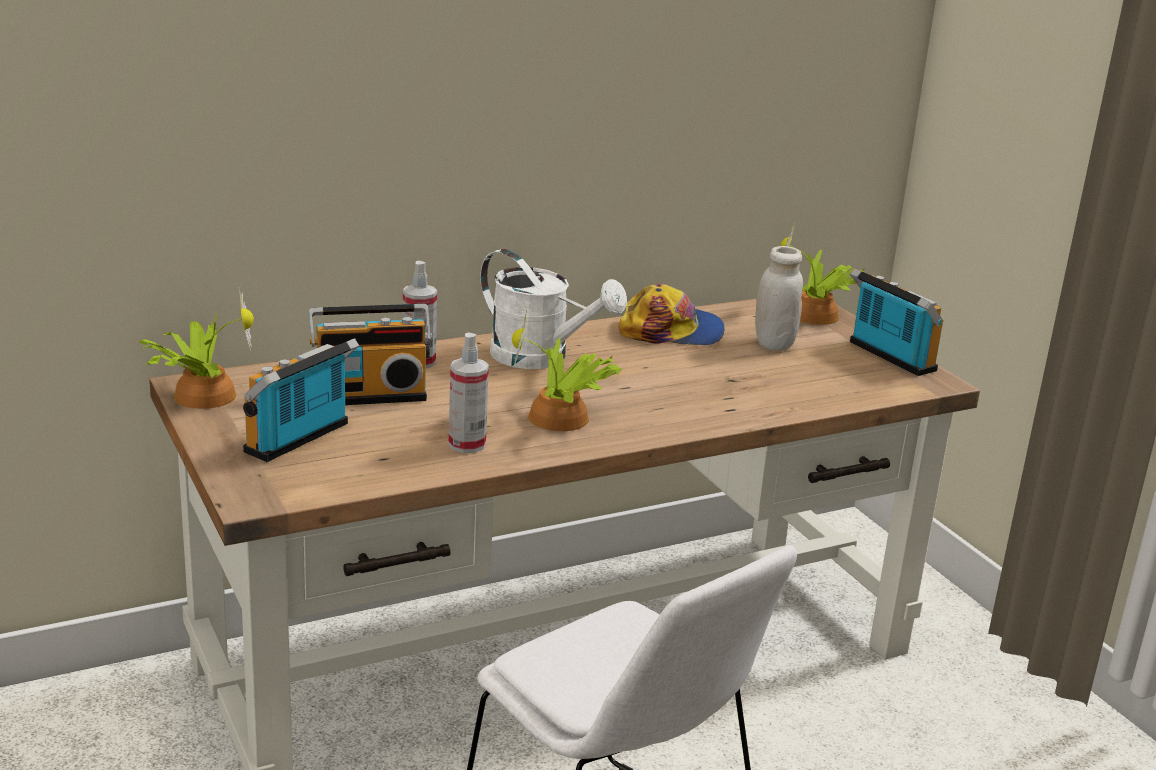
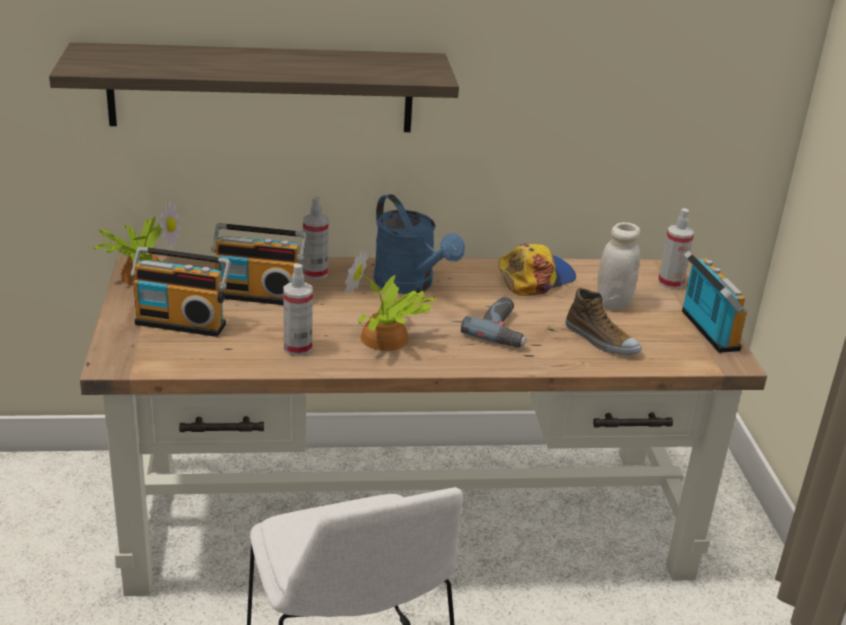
camera: 20 degrees right, 5 degrees up
radio [243,338,359,462] -> radio turned 135 degrees counterclockwise [130,246,231,337]
white watering can [480,249,627,369] -> blue watering can [374,194,465,294]
cap [618,284,725,345] -> cap turned 60 degrees counterclockwise [498,242,576,296]
potted plant [781,222,865,325] -> spray bottle [658,208,694,289]
none -> shelf [49,42,459,132]
none -> power drill [461,297,527,348]
none -> shoe [565,288,642,355]

